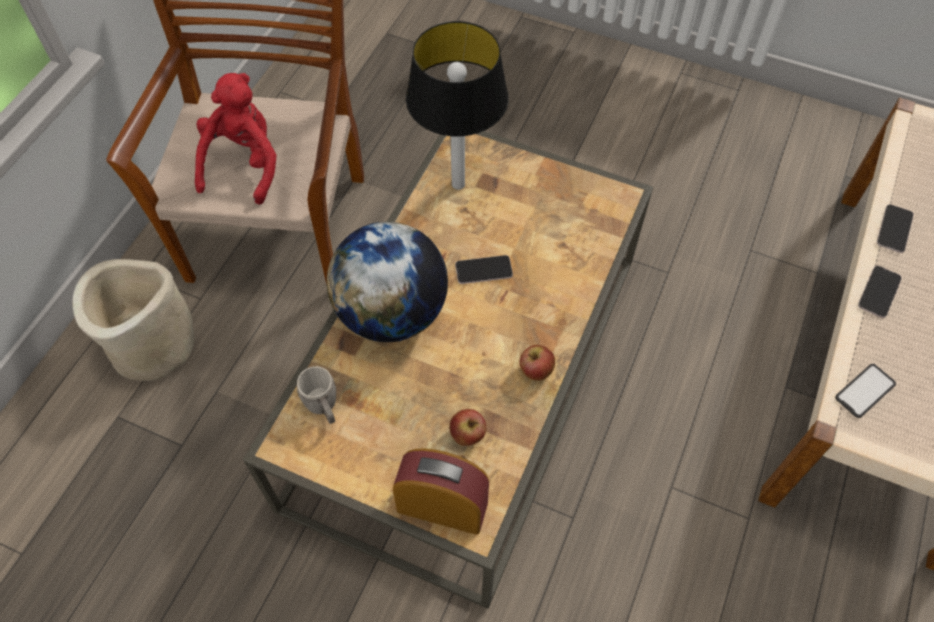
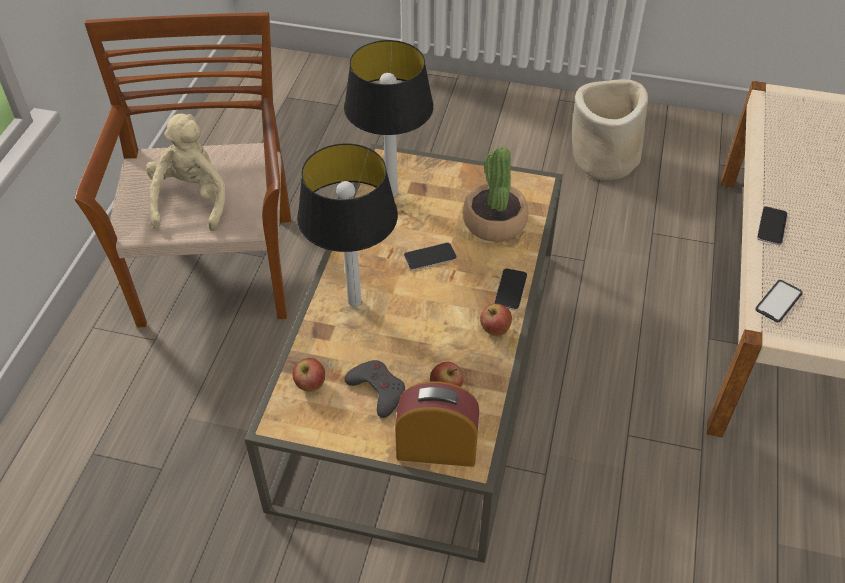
camera: 10 degrees left, 10 degrees down
beige planter [72,259,195,381] -> beige planter moved to [572,79,648,180]
red plush toy [195,73,277,205] -> beige plush toy [146,114,226,231]
grey mug [297,366,336,424] -> apple [293,358,325,392]
globe [327,222,448,342] -> table lamp [297,143,398,307]
phone [877,204,914,253] -> phone moved to [494,268,527,310]
none -> grey game controller [344,360,405,418]
none -> potted plant [463,147,528,242]

